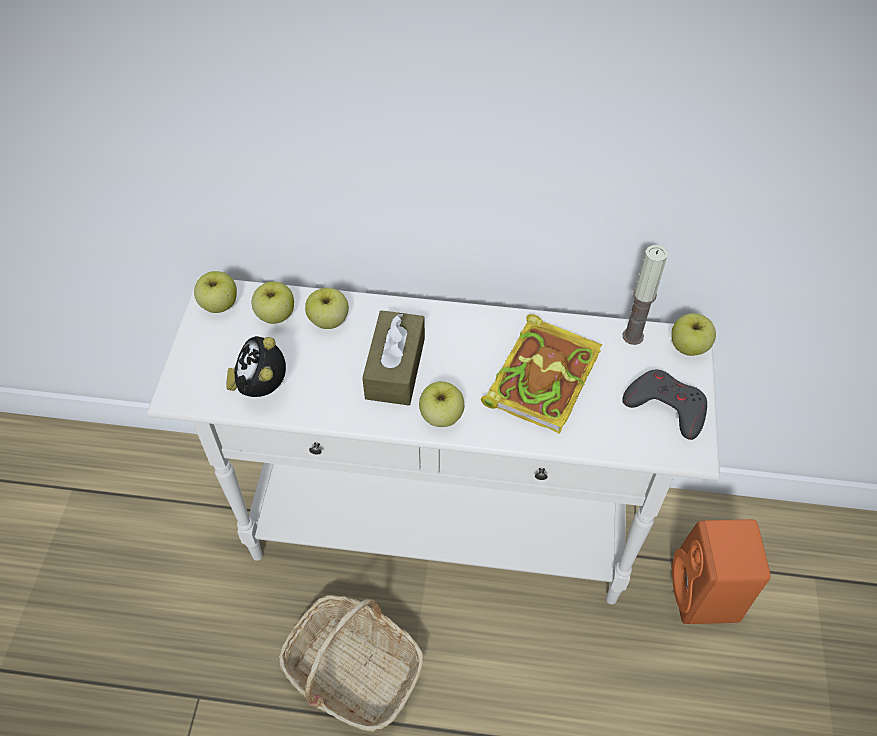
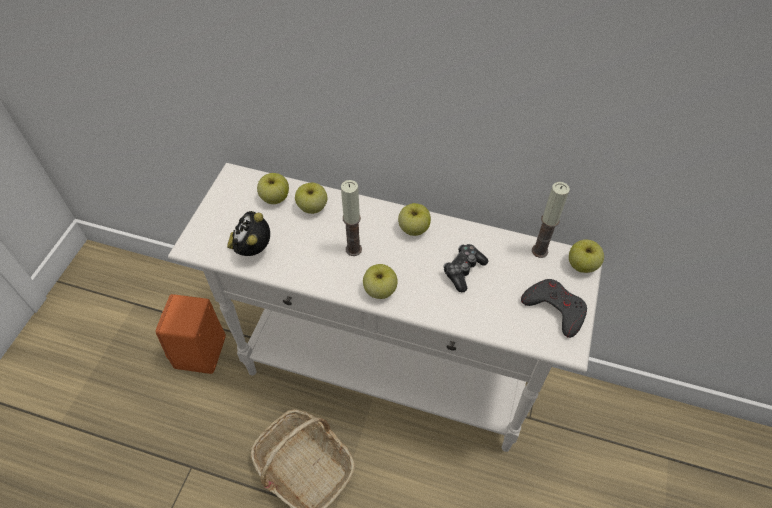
camera: 10 degrees right, 0 degrees up
apple [194,271,237,313] -> apple moved to [398,203,431,236]
brown tissue box [362,310,425,405] -> candle [341,180,362,256]
book [481,314,602,434] -> game controller [443,244,488,292]
orange speaker [671,519,771,624] -> orange speaker moved to [156,294,226,374]

